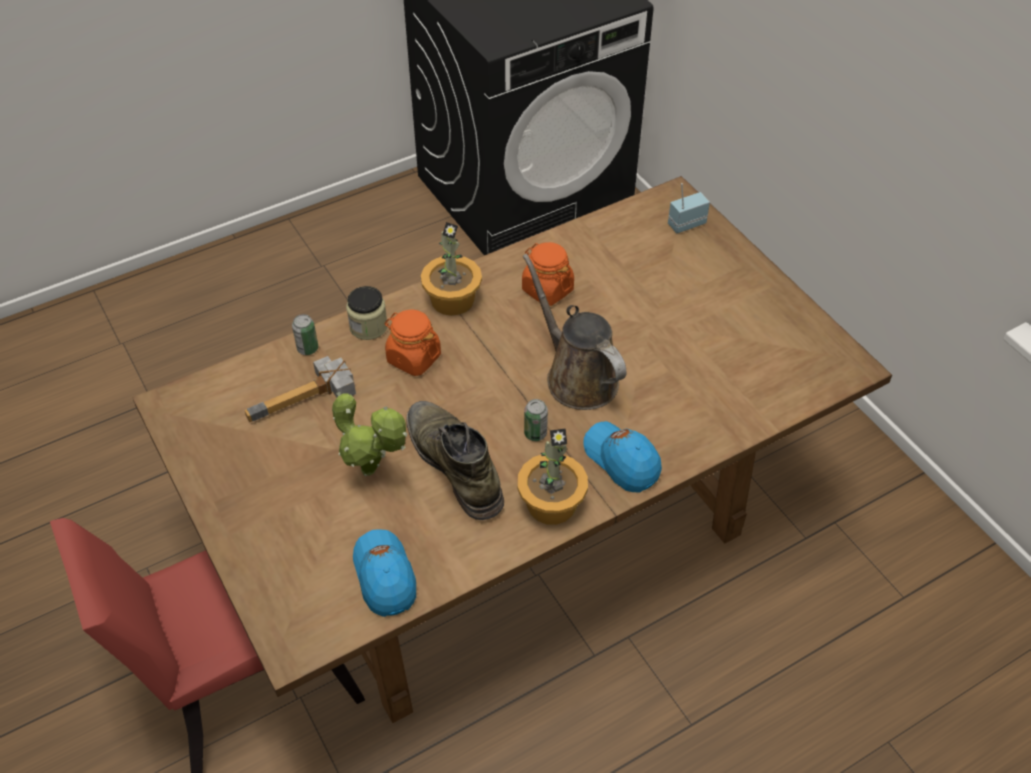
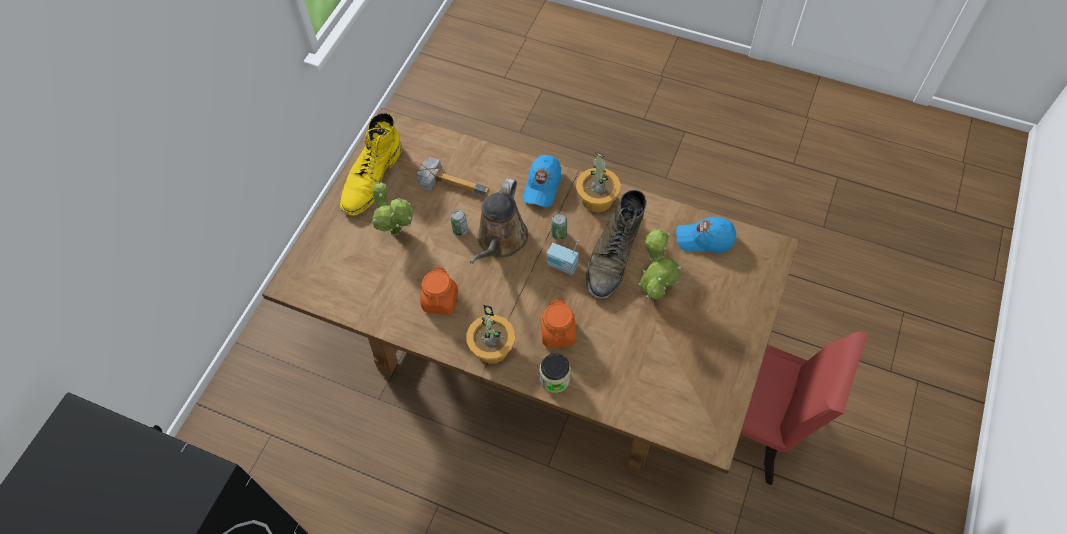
camera: 125 degrees left, 10 degrees up
hammer [244,356,356,422] -> hammer moved to [416,157,489,196]
can [292,314,318,355] -> can moved to [450,209,468,236]
blue cap [353,529,416,617] -> blue cap turned 60 degrees clockwise [676,217,736,253]
radio [668,183,710,233] -> radio moved to [547,240,579,275]
none -> yellow boot [340,112,402,216]
none -> potted plant [372,181,413,236]

